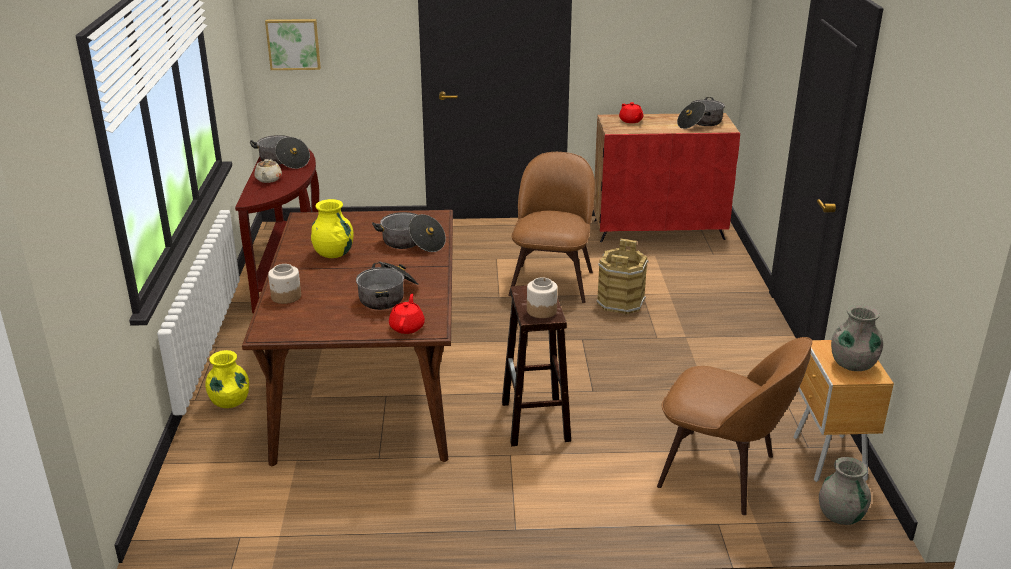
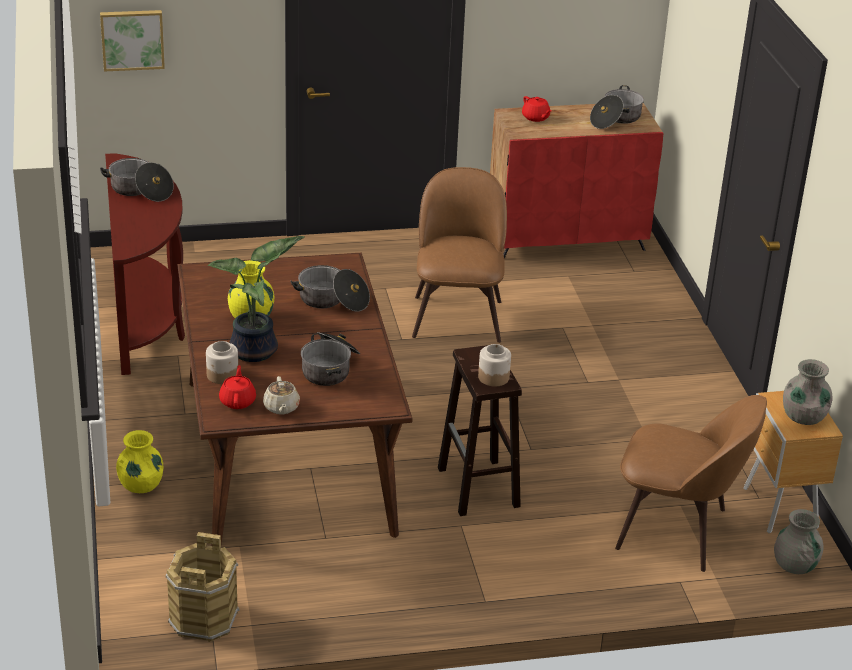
camera: 10 degrees left, 5 degrees up
beige teapot [255,159,282,183] -> beige teapot moved to [263,376,300,415]
red teapot [389,294,425,334] -> red teapot moved to [219,365,256,409]
brown bucket [597,239,649,314] -> brown bucket moved to [166,532,239,642]
none -> potted plant [208,236,305,362]

